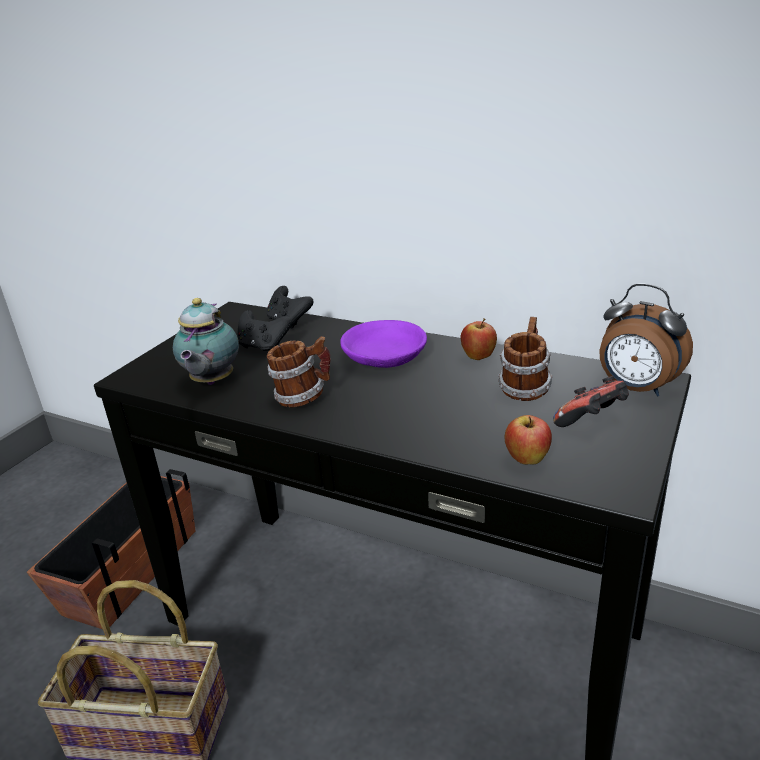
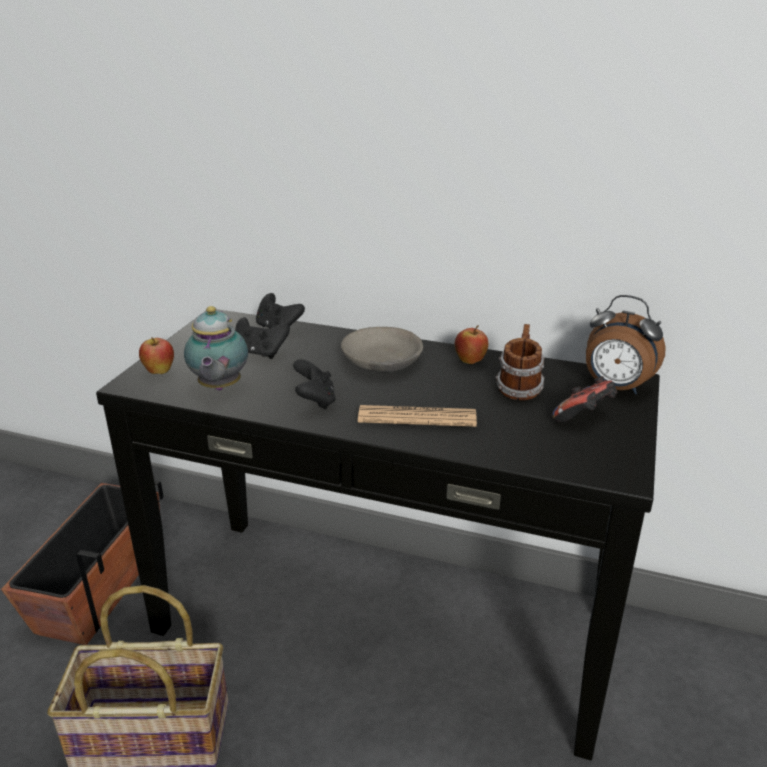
camera: 10 degrees left, 0 degrees up
mug [267,336,331,407] -> black game controller [293,359,336,410]
purple bowl [340,320,427,368] -> grey bowl [341,327,423,372]
apple [505,415,552,464] -> apple moved to [139,337,174,374]
none -> newspaper [358,405,477,427]

